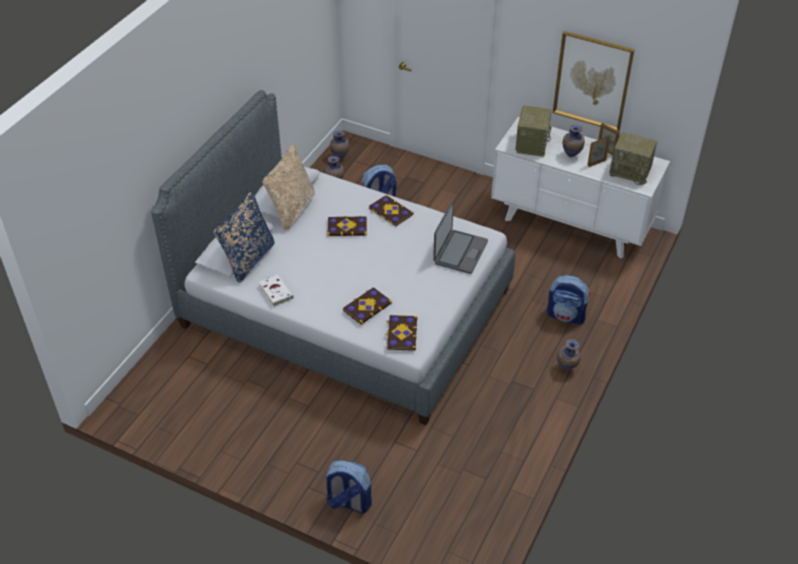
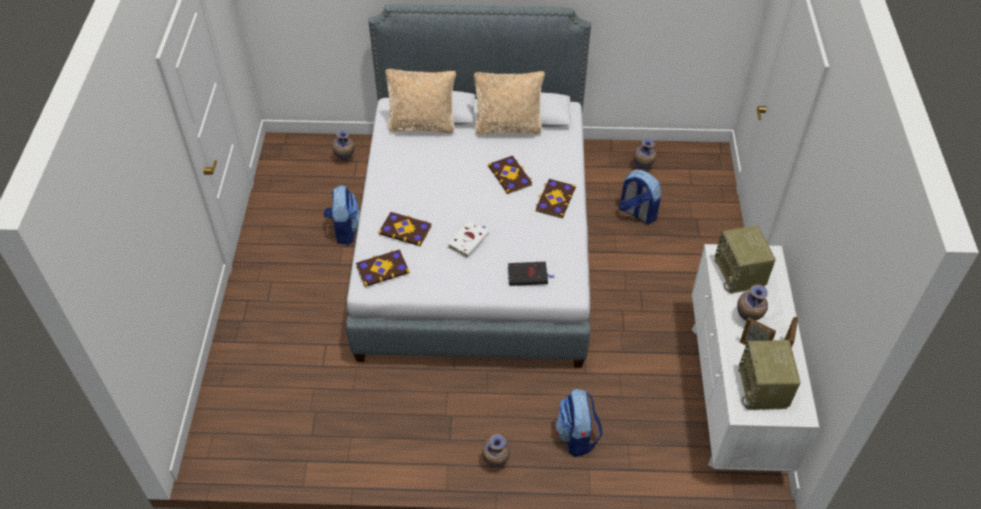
camera: 65 degrees right, 5 degrees up
blue pillow [213,192,275,283] -> beige pillow [386,68,456,134]
white book [259,275,293,307] -> white book moved to [448,221,489,258]
backpack [325,461,372,514] -> backpack moved to [324,185,360,245]
vase [330,130,349,159] -> vase moved to [332,129,355,160]
laptop [433,201,488,274] -> black book [508,262,554,286]
radio [515,105,552,157] -> radio turned 90 degrees clockwise [715,225,776,294]
picture [553,31,635,131] -> none

